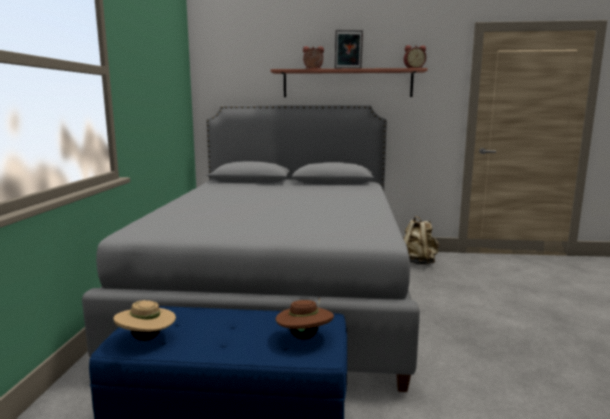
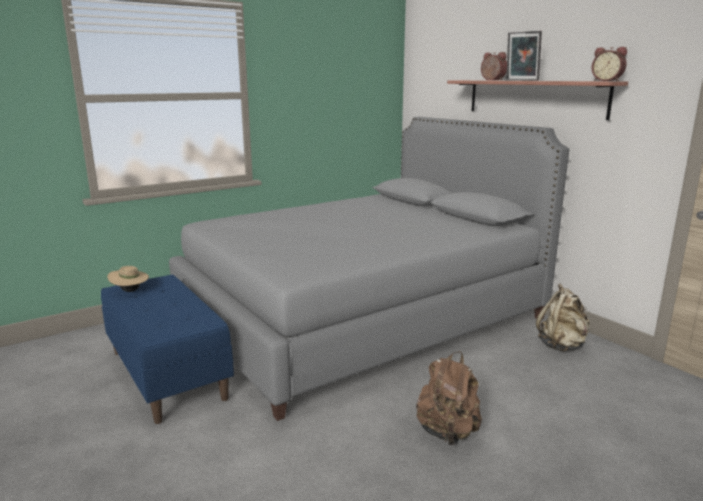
camera: 50 degrees right, 5 degrees up
brown hat [276,298,334,340] -> none
none -> brown backpack [416,351,482,445]

